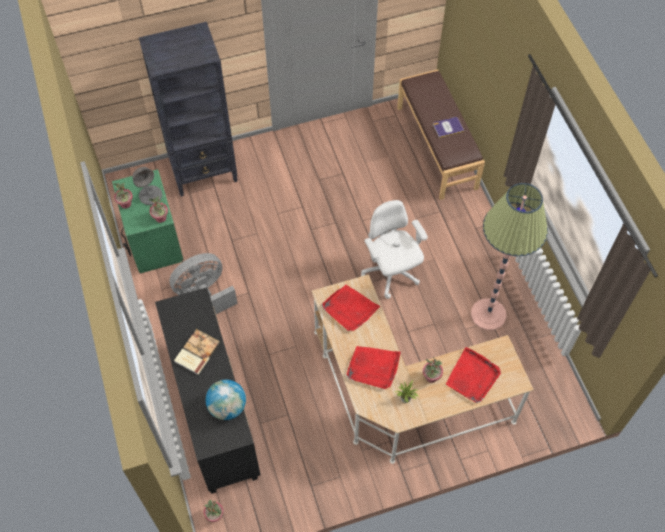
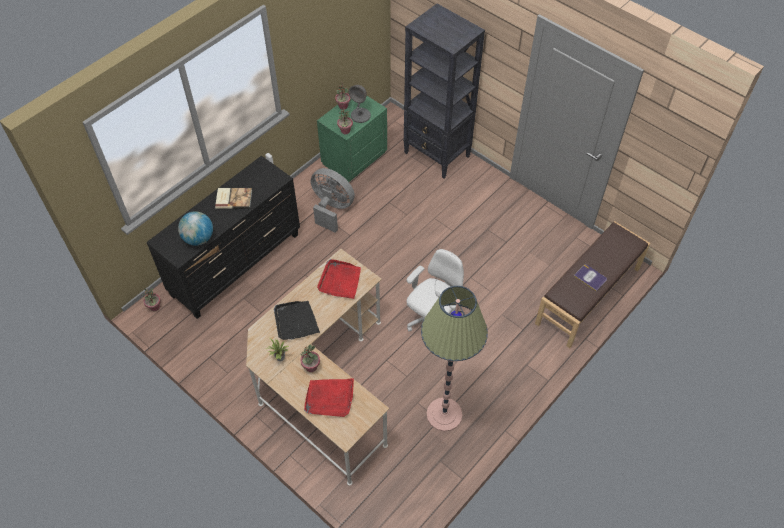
camera: 60 degrees right, 5 degrees down
red tray [346,346,401,389] -> black tray [274,301,320,340]

